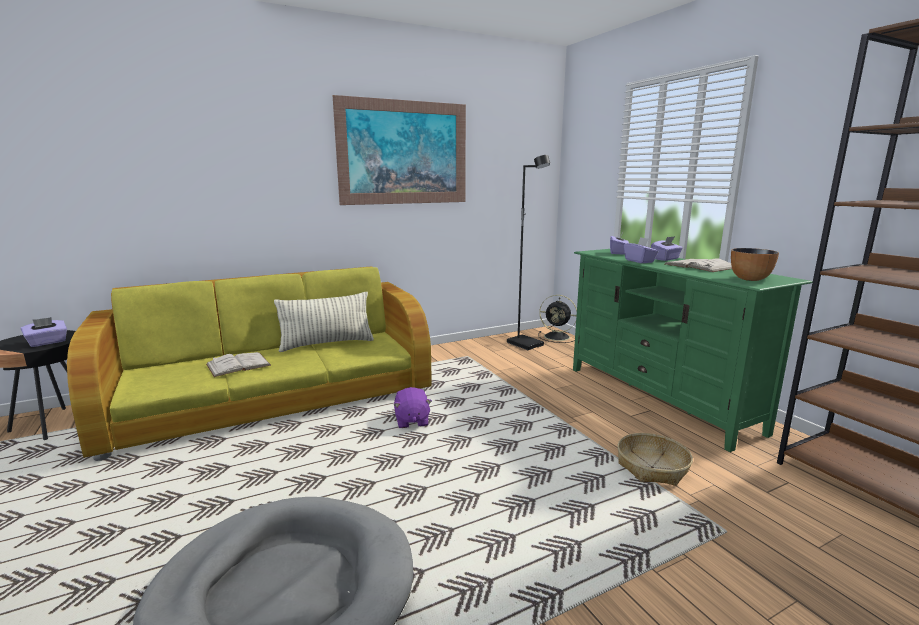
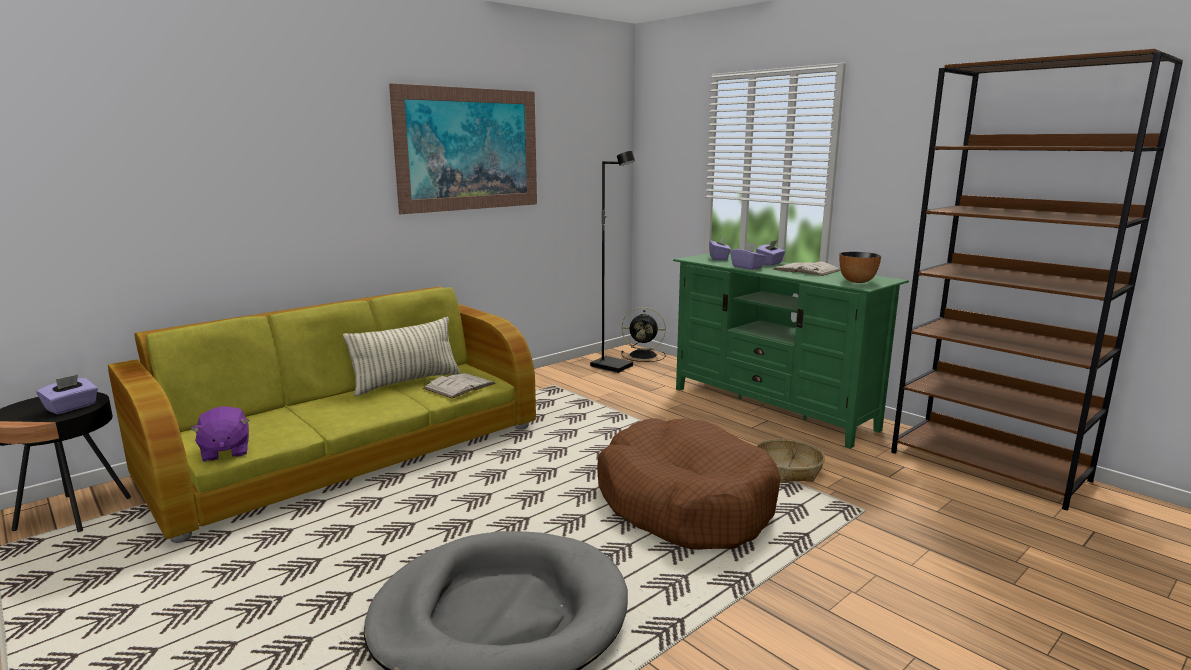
camera: 15 degrees left, 0 degrees up
white book [206,352,271,377] -> white book moved to [423,373,496,399]
purple plush toy [393,387,432,428] -> purple plush toy moved to [190,406,249,462]
none -> brown dog bed [597,418,780,550]

